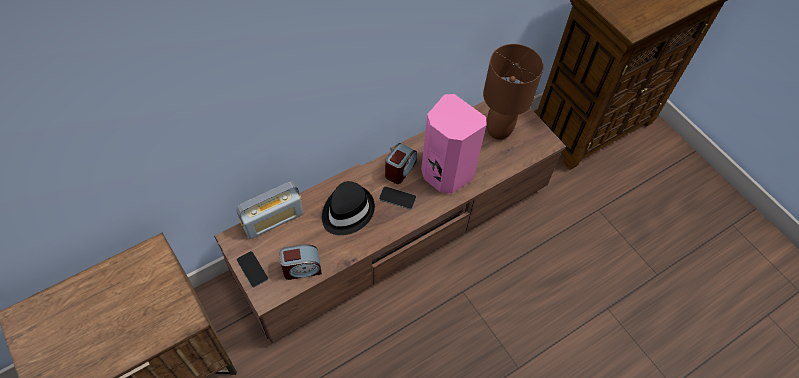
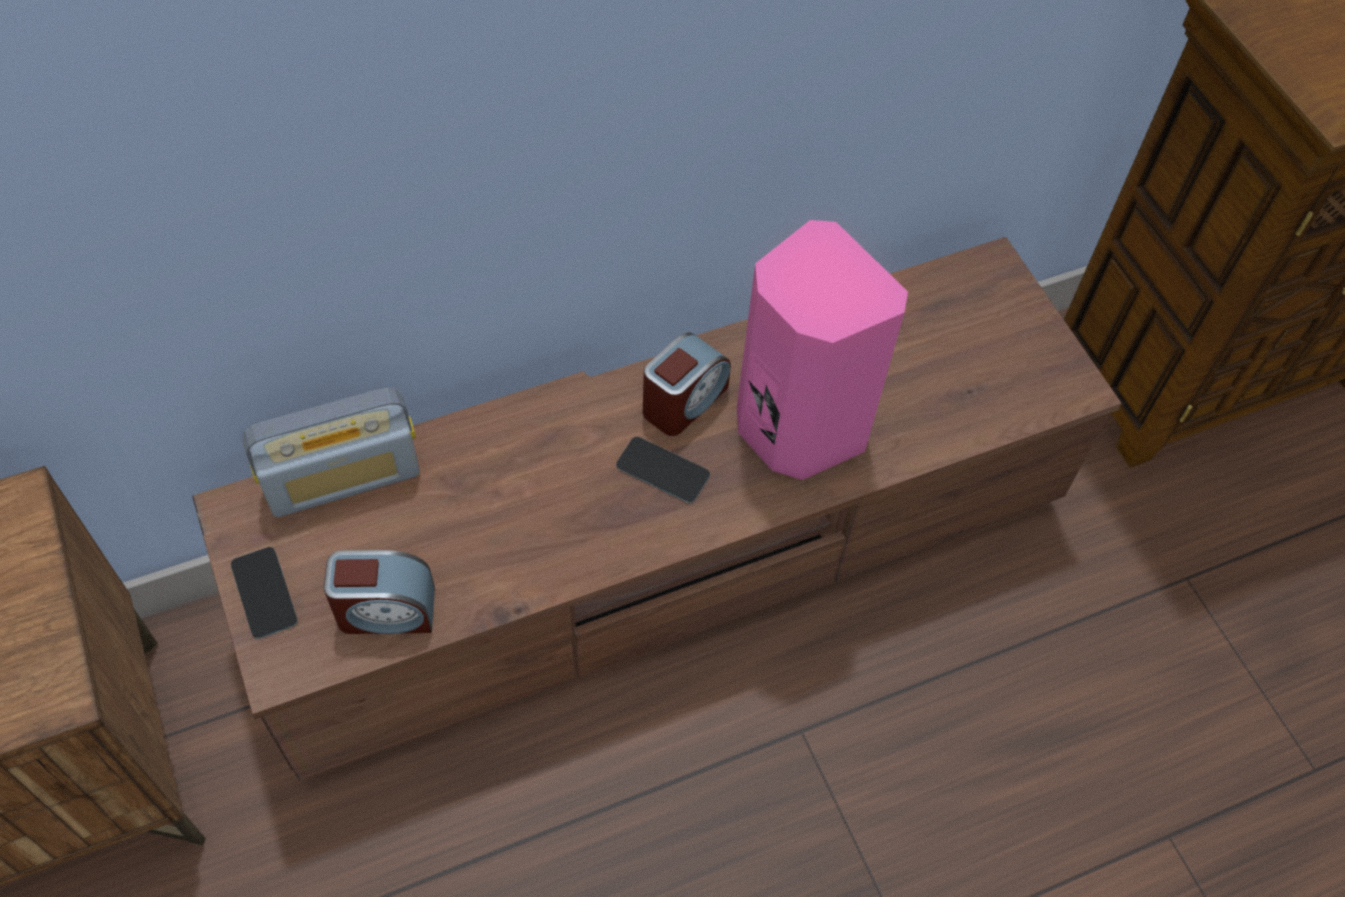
camera: 10 degrees right, 0 degrees up
black hat [322,181,375,235] -> none
brown table lamp [483,44,544,140] -> none

